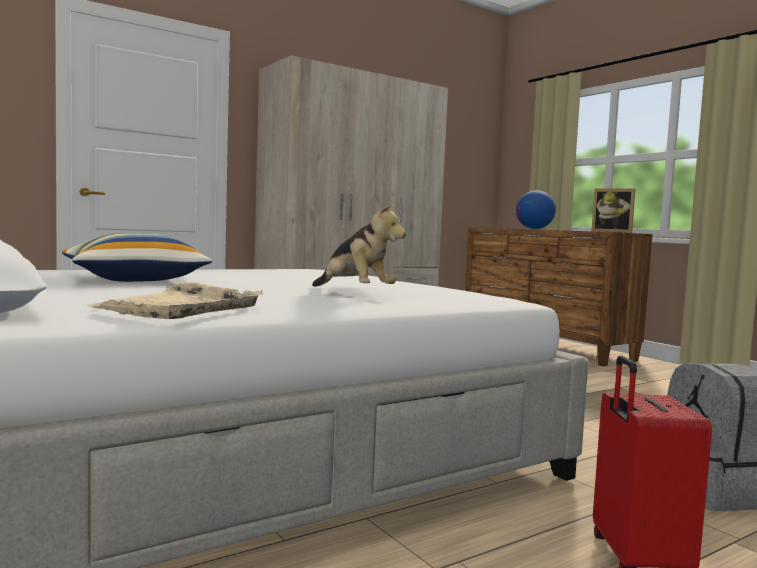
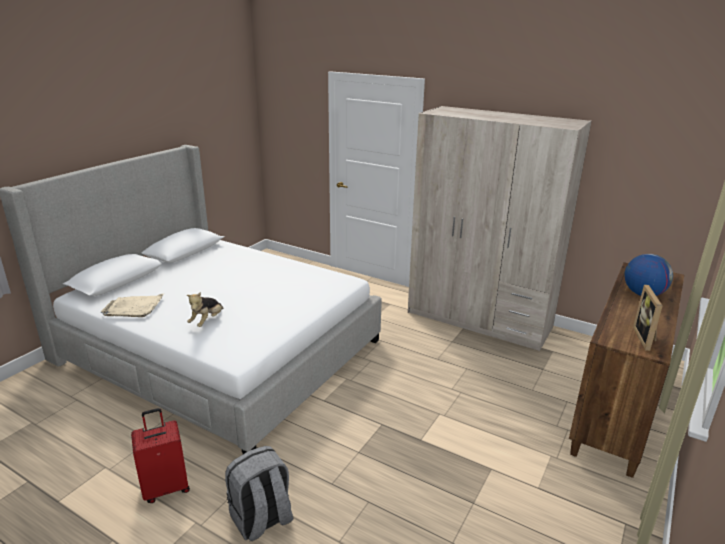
camera: 65 degrees right, 20 degrees up
pillow [62,233,212,282] -> none

